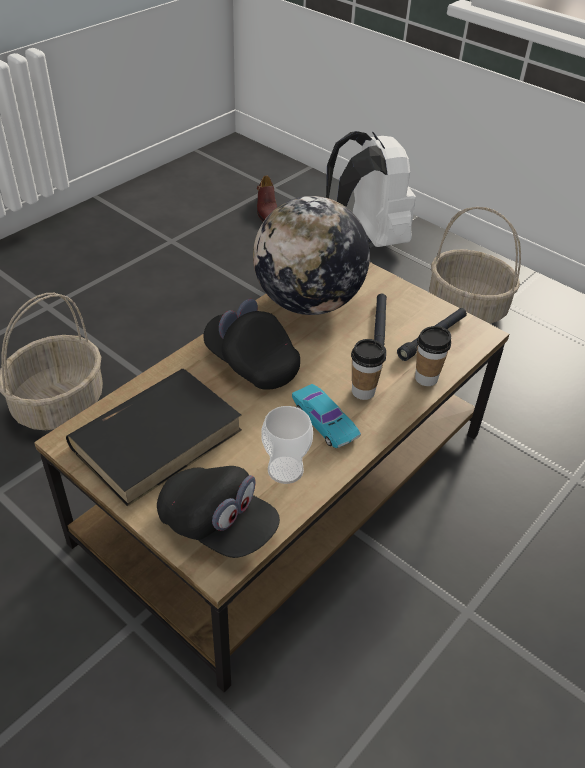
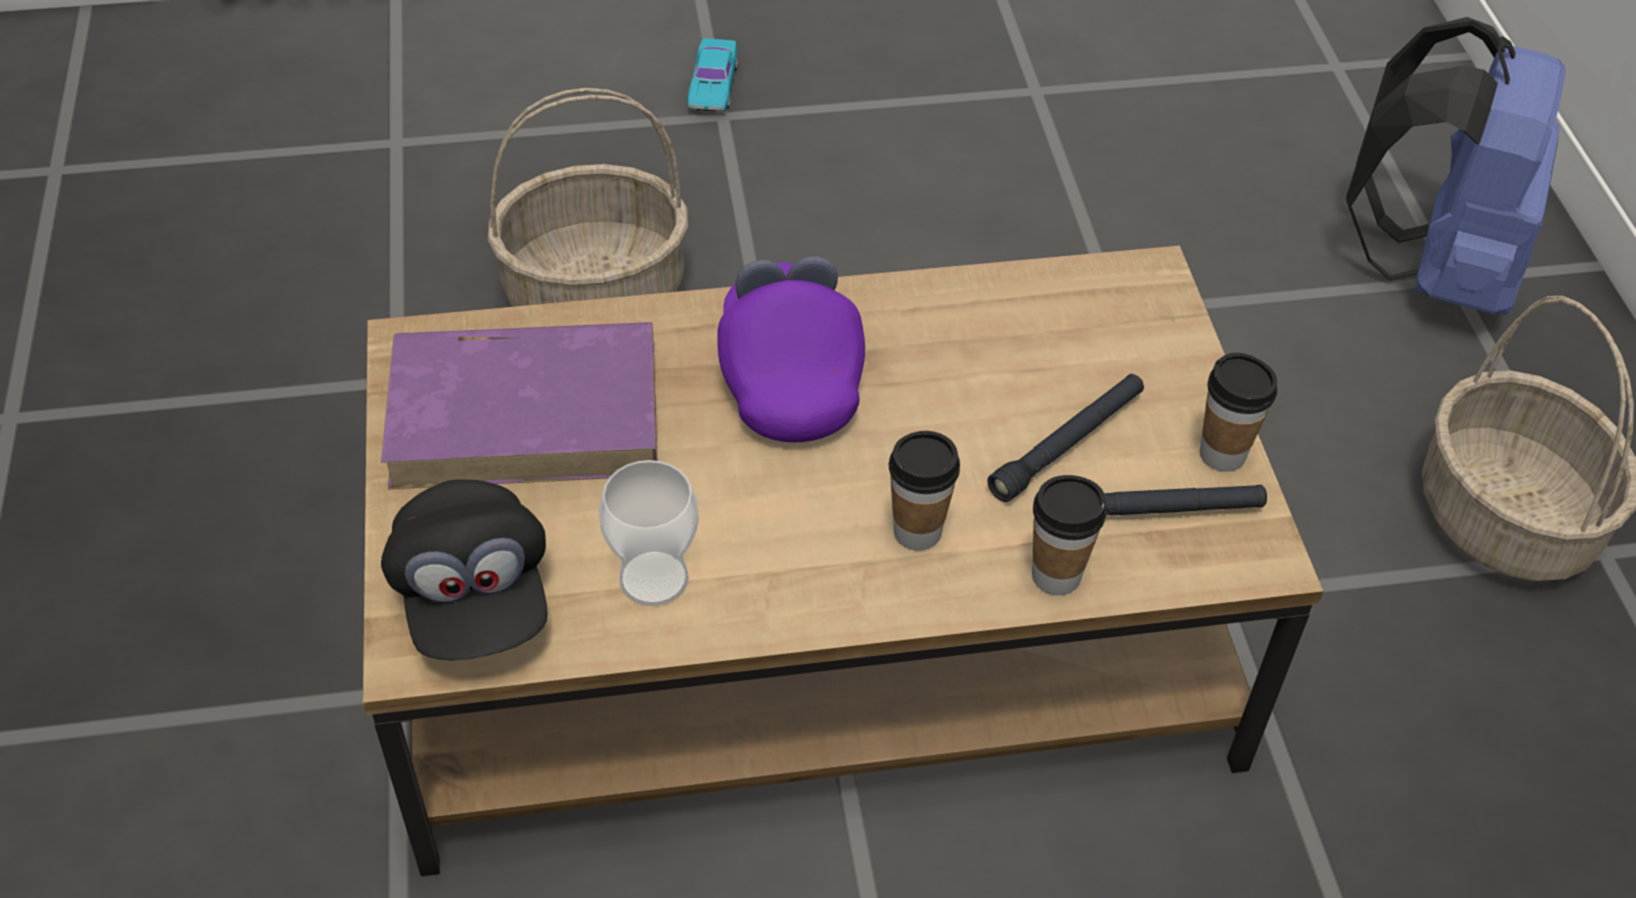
camera: 40 degrees right, 5 degrees up
black book [66,369,242,507] -> purple book [381,322,658,489]
black cap [203,299,300,390] -> purple cap [717,256,865,442]
globe [253,196,370,315] -> none
brown shoe [257,176,277,222] -> none
turquoise toy car [292,384,361,448] -> turquoise toy car moved to [687,38,738,112]
white backpack [326,131,416,247] -> blue backpack [1346,17,1566,315]
none -> cup [1200,353,1278,472]

